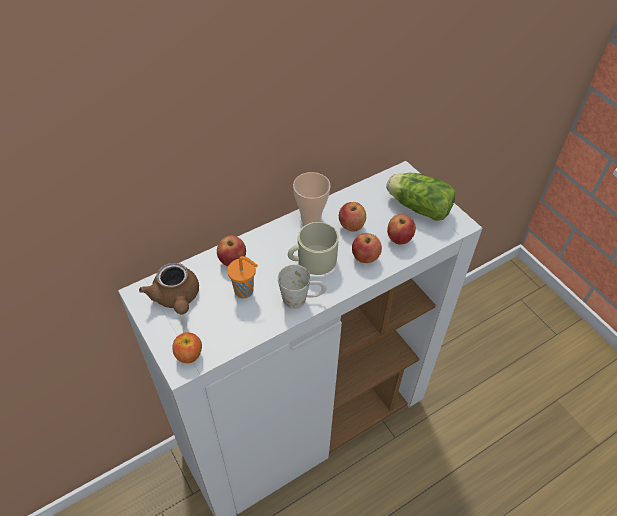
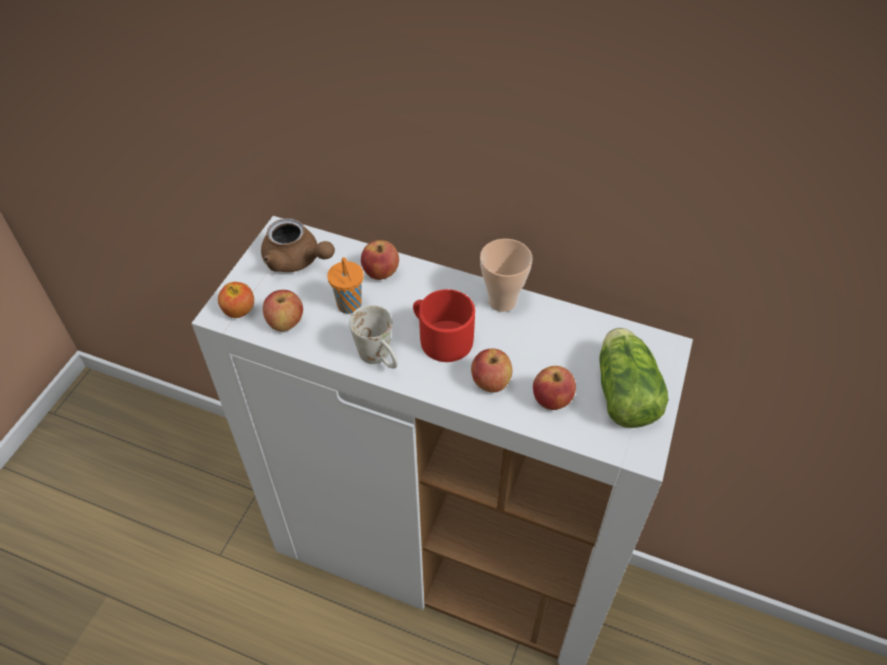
camera: 55 degrees right, 0 degrees up
brown teapot [139,263,199,315] -> brown teapot turned 90 degrees counterclockwise [261,218,335,272]
beige mug [288,222,339,275] -> red mug [413,289,475,362]
apple [339,202,366,232] -> apple moved to [263,290,303,331]

